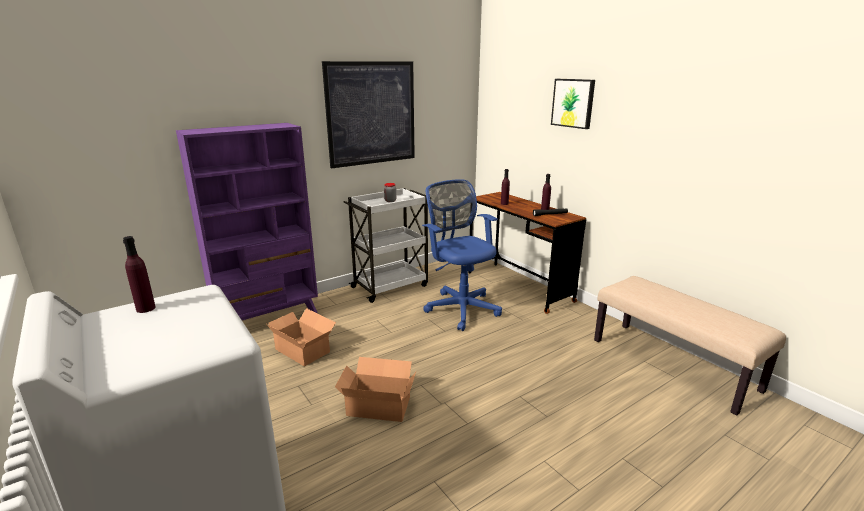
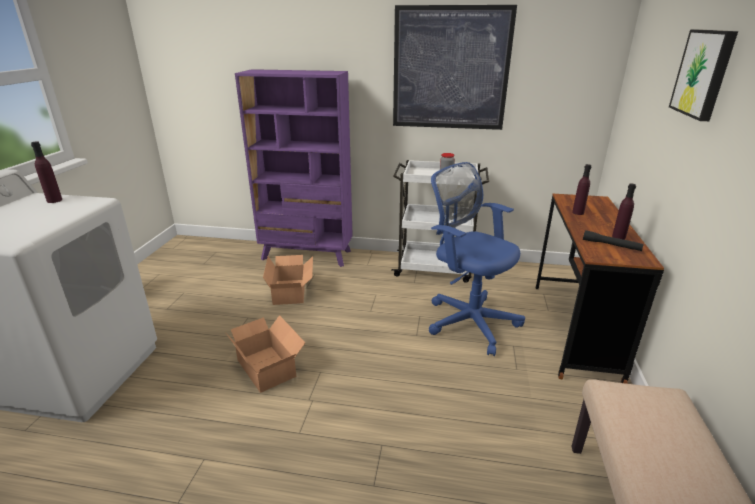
camera: 45 degrees right, 5 degrees up
blue office chair [422,179,502,331] -> blue office chair turned 60 degrees counterclockwise [429,162,525,356]

